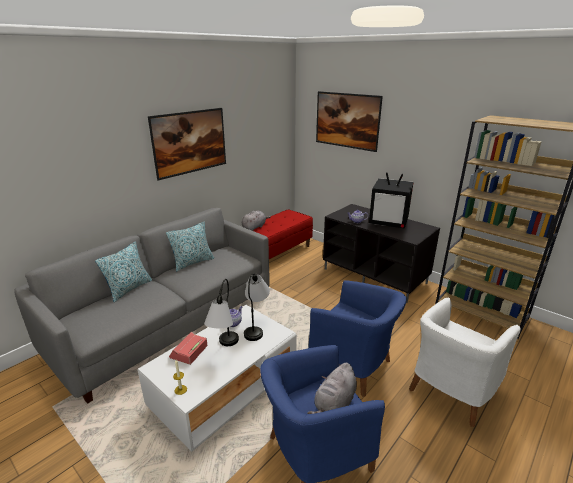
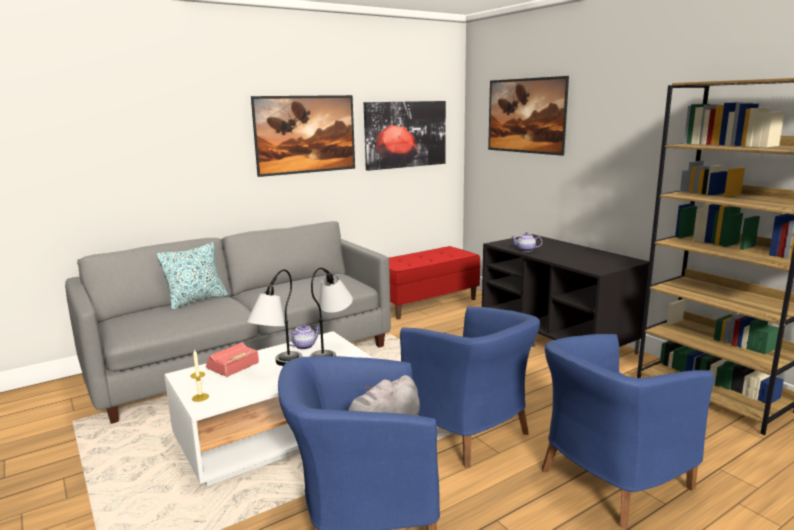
camera: 15 degrees right, 10 degrees down
pillow [166,222,214,271] -> none
grey plush toy [242,211,271,231] -> none
television [369,172,414,229] -> none
white armchair [409,298,521,427] -> blue armchair [542,334,714,529]
none -> picture [364,101,446,171]

